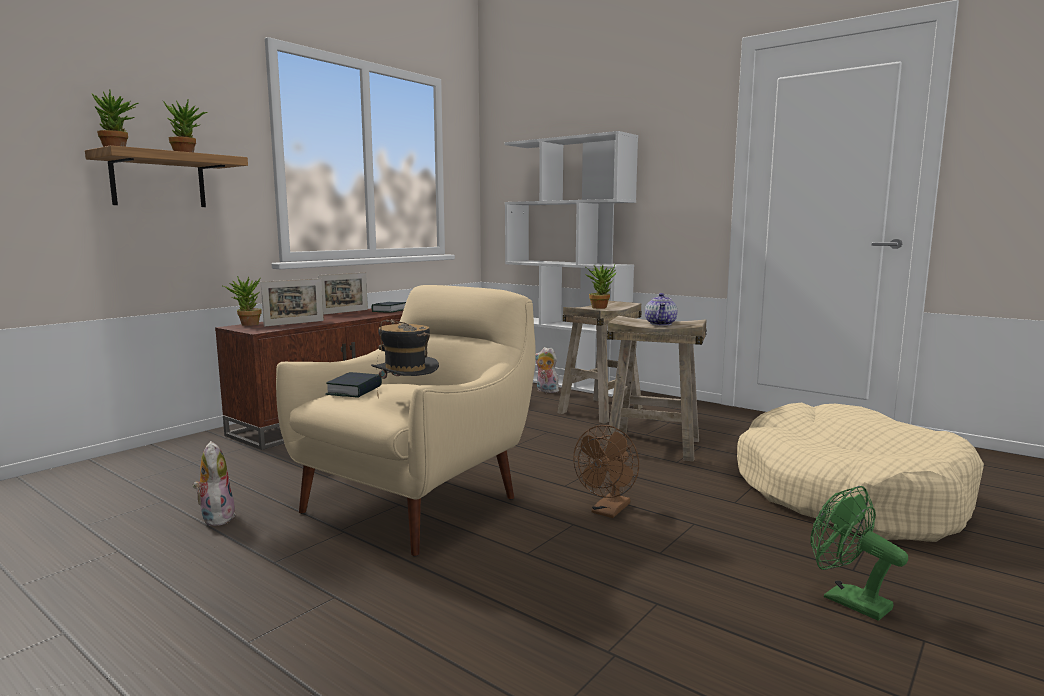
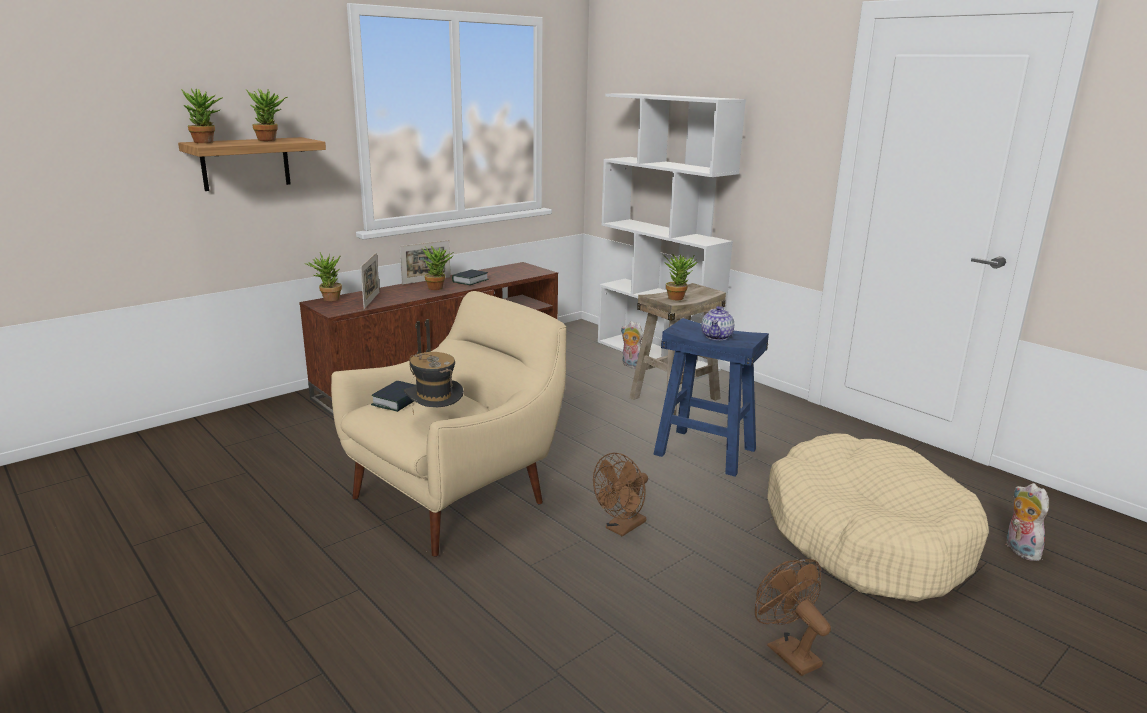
camera: 10 degrees right, 10 degrees up
plush toy [193,441,236,526] -> plush toy moved to [1007,483,1049,561]
picture frame [261,278,324,327] -> picture frame turned 60 degrees counterclockwise [360,253,380,309]
beige stool [605,316,707,462] -> blue stool [653,318,769,476]
green fan [810,486,908,621] -> brown fan [755,559,831,676]
none -> potted plant [422,246,455,290]

